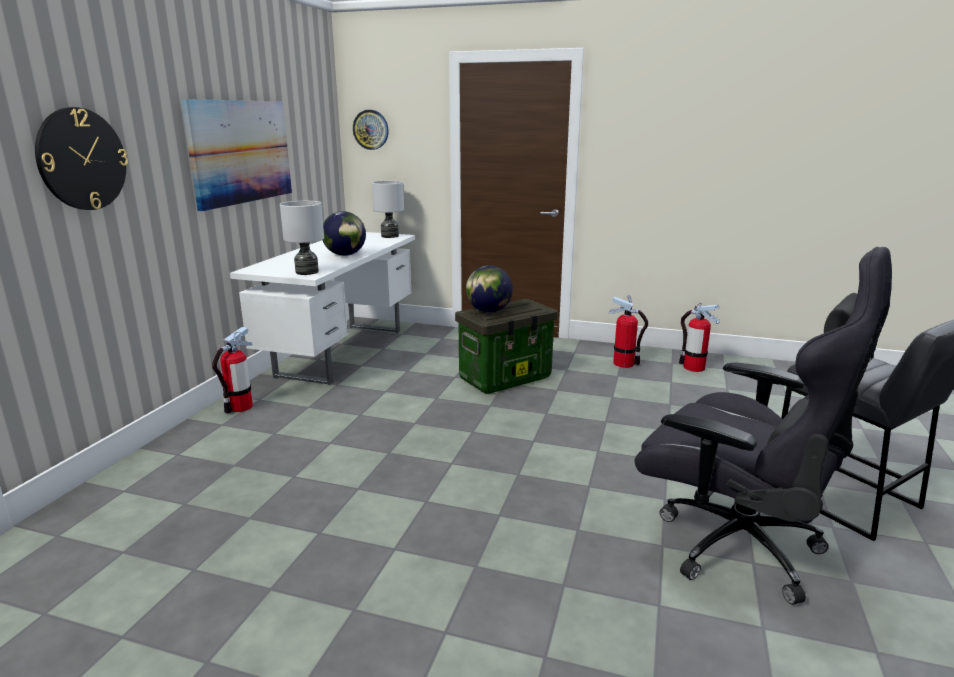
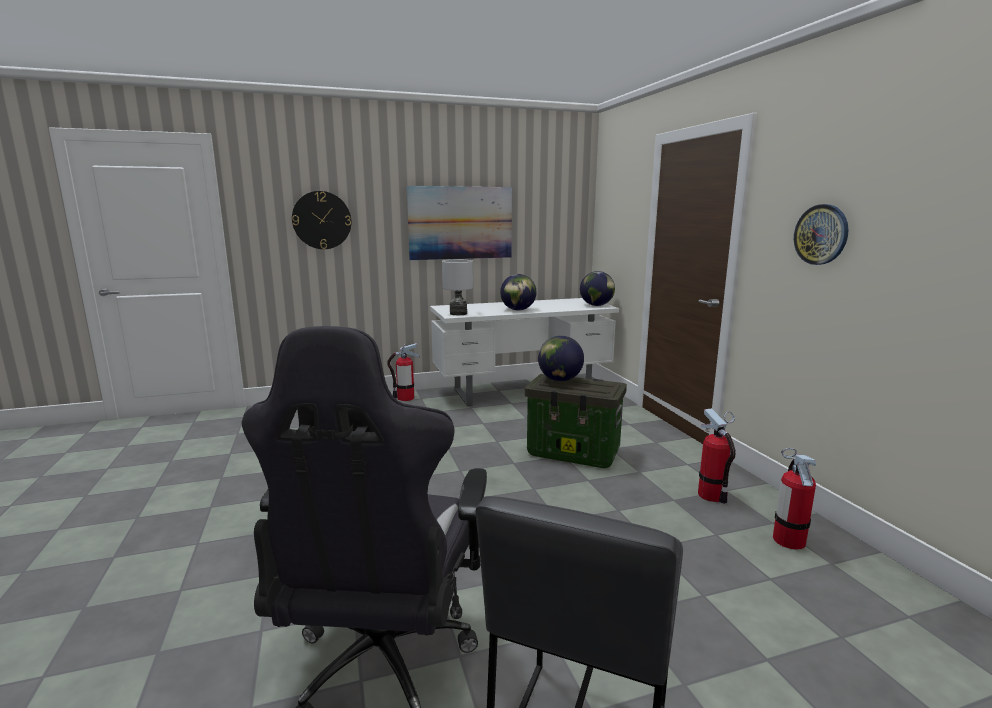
camera: 55 degrees right, 5 degrees down
wall clock [353,110,389,150] -> wall clock moved to [794,204,849,265]
grey table lamp [372,181,404,238] -> globe [580,271,615,306]

